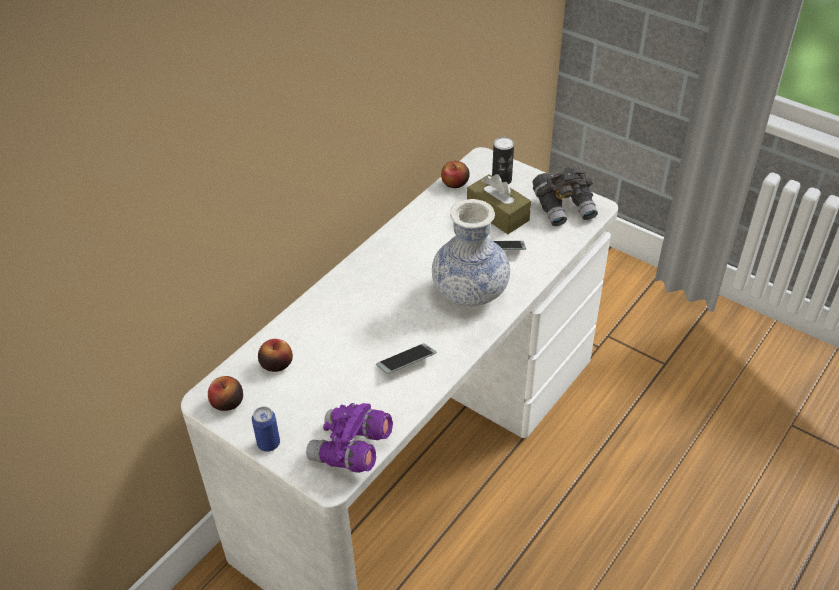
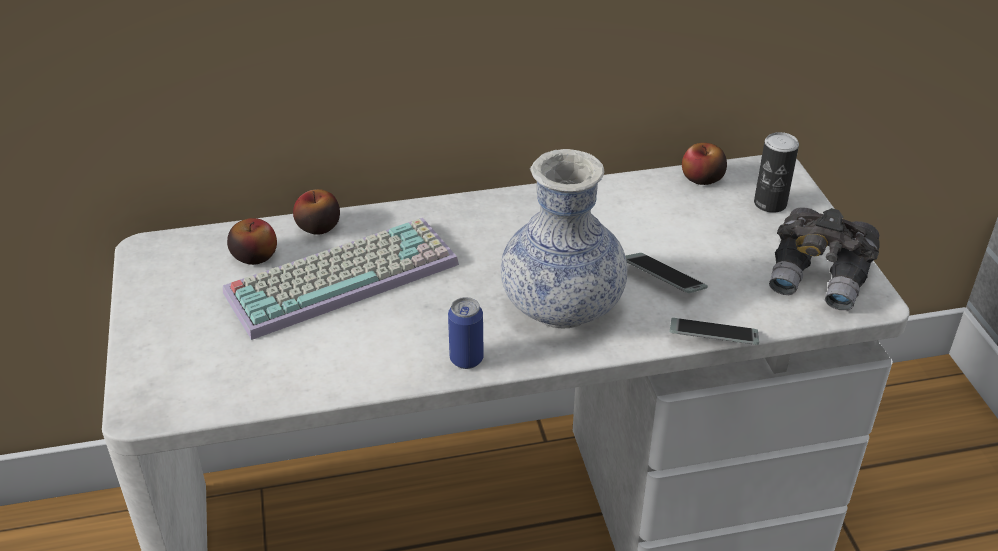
camera: 40 degrees right, 5 degrees down
apple [208,376,243,411] -> apple moved to [293,189,340,235]
can [252,406,280,452] -> can moved to [448,297,483,369]
purple binoculars [306,403,393,473] -> none
phone [376,343,437,374] -> phone moved to [669,318,759,345]
brown tissue box [467,174,531,234] -> none
none -> keyboard [223,218,459,340]

